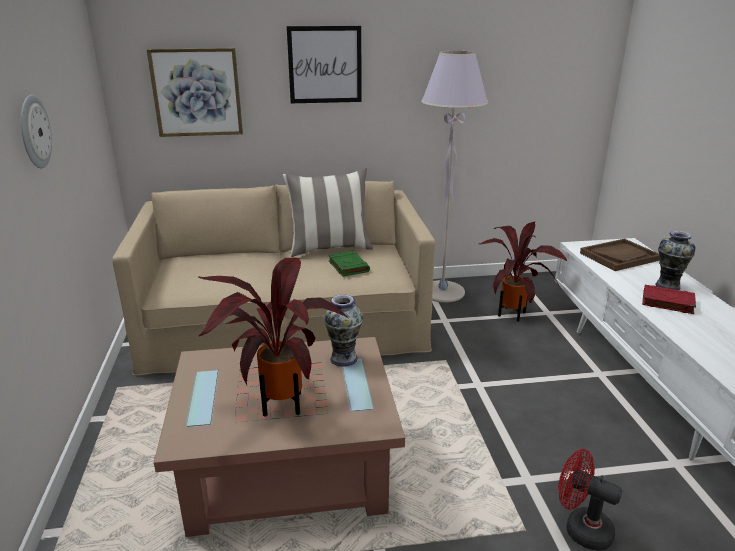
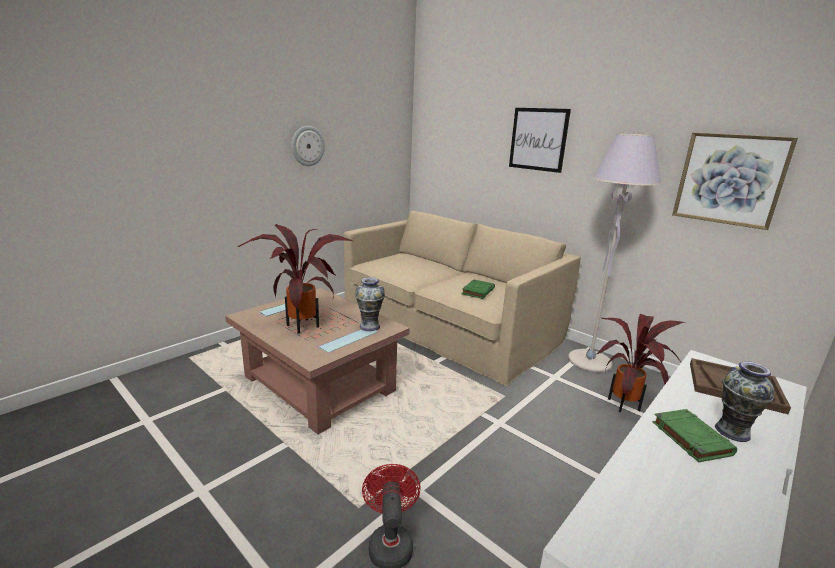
camera: 50 degrees right, 5 degrees down
picture [147,48,243,137] -> picture moved to [672,133,798,230]
pillow [283,168,373,257] -> none
red book [642,285,696,314] -> green book [653,409,737,462]

